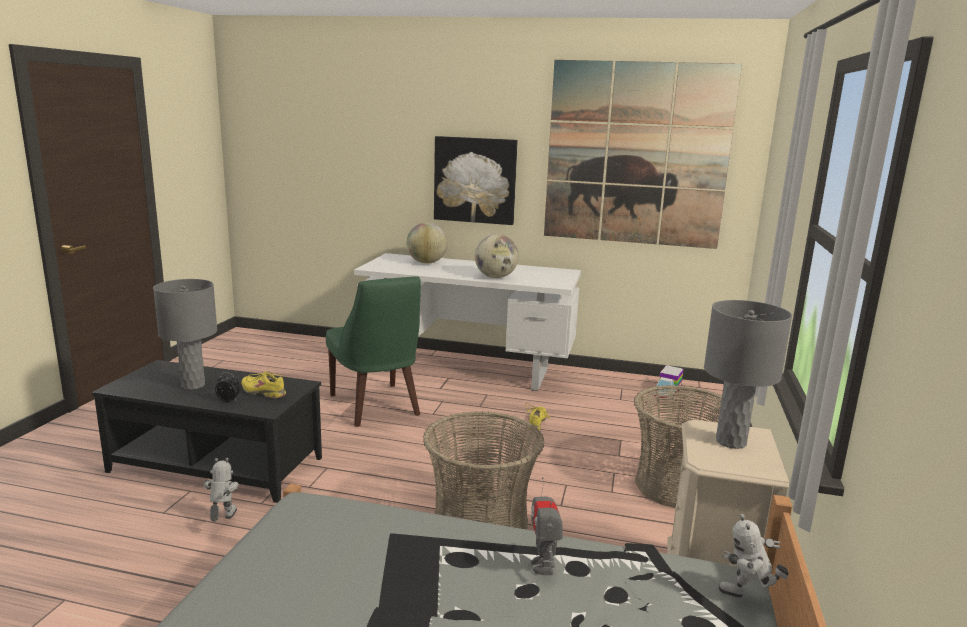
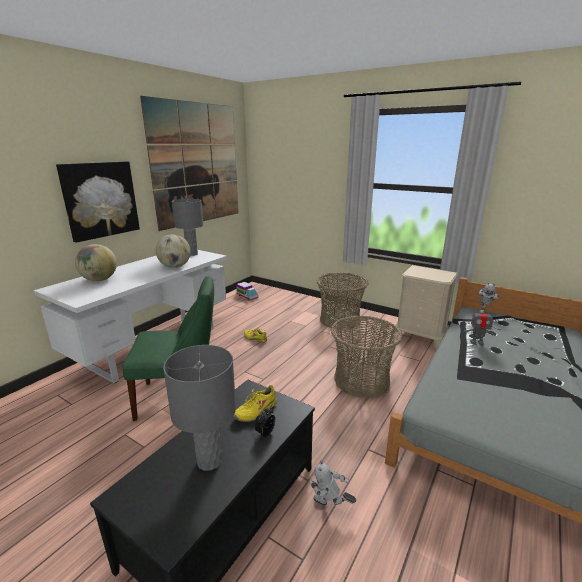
camera: 70 degrees left, 5 degrees up
grey table lamp [704,300,792,449] -> grey table lamp moved to [172,199,203,256]

